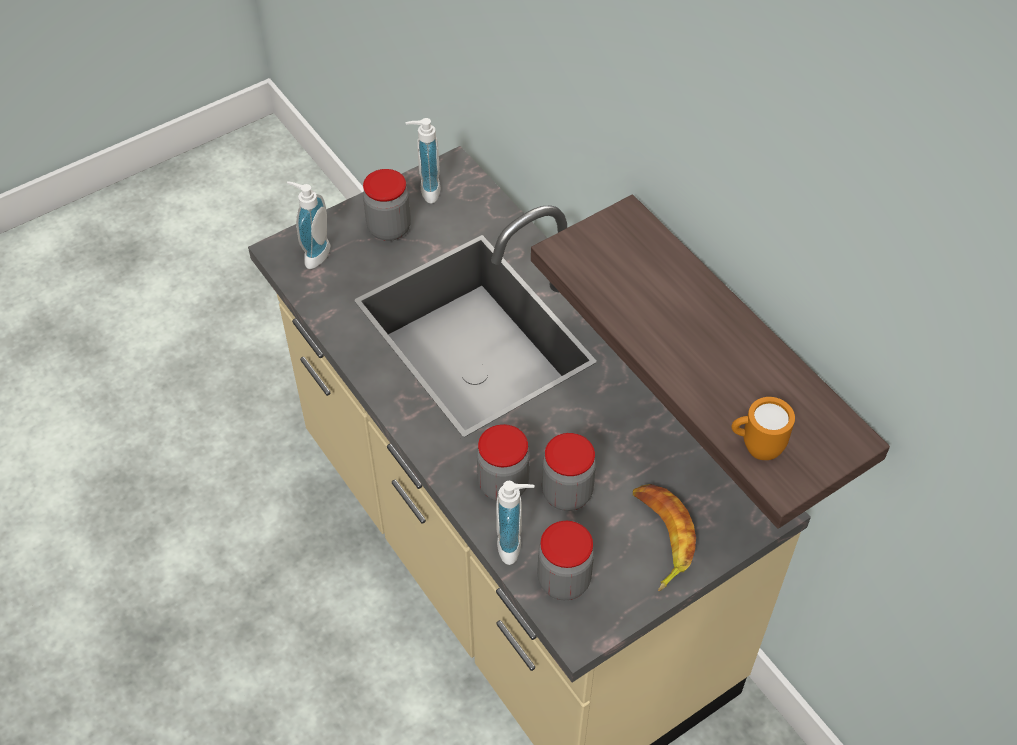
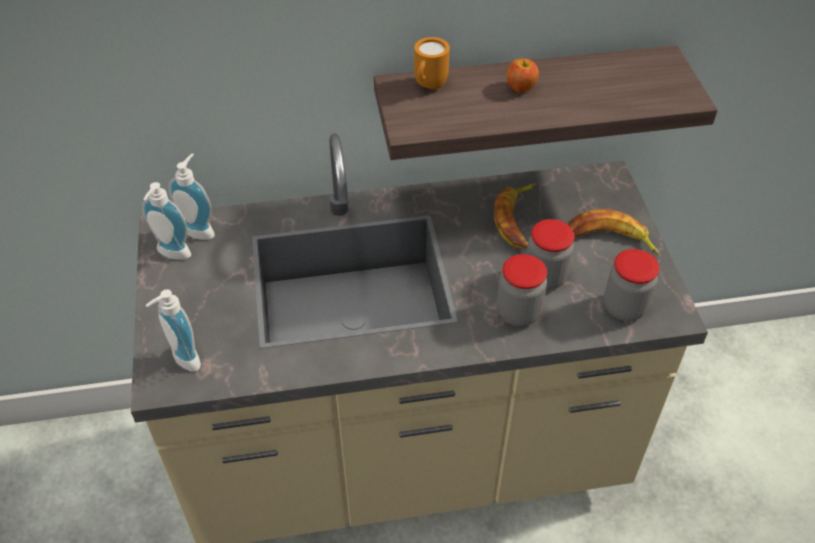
camera: 65 degrees left, 5 degrees down
jar [363,169,411,241] -> none
soap dispenser [496,481,534,565] -> soap dispenser moved to [169,153,215,240]
orange mug [731,397,795,460] -> orange mug moved to [414,37,450,89]
none -> banana [494,183,536,248]
none -> apple [506,58,539,92]

